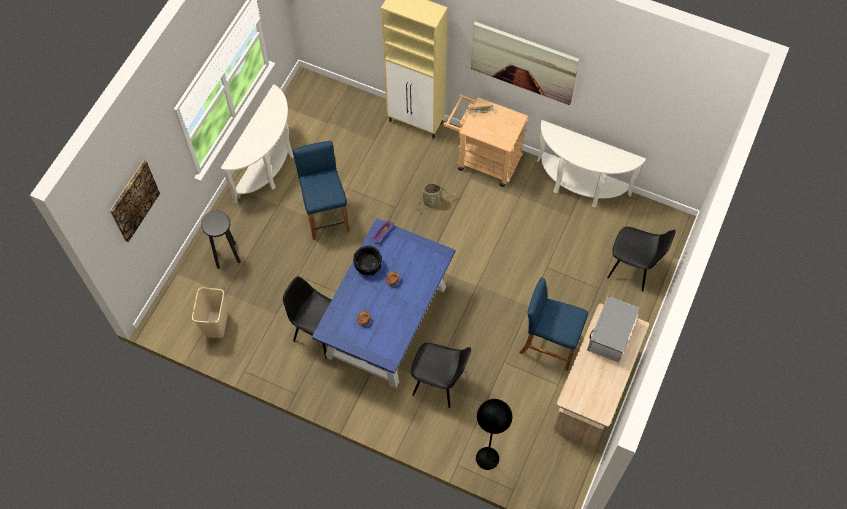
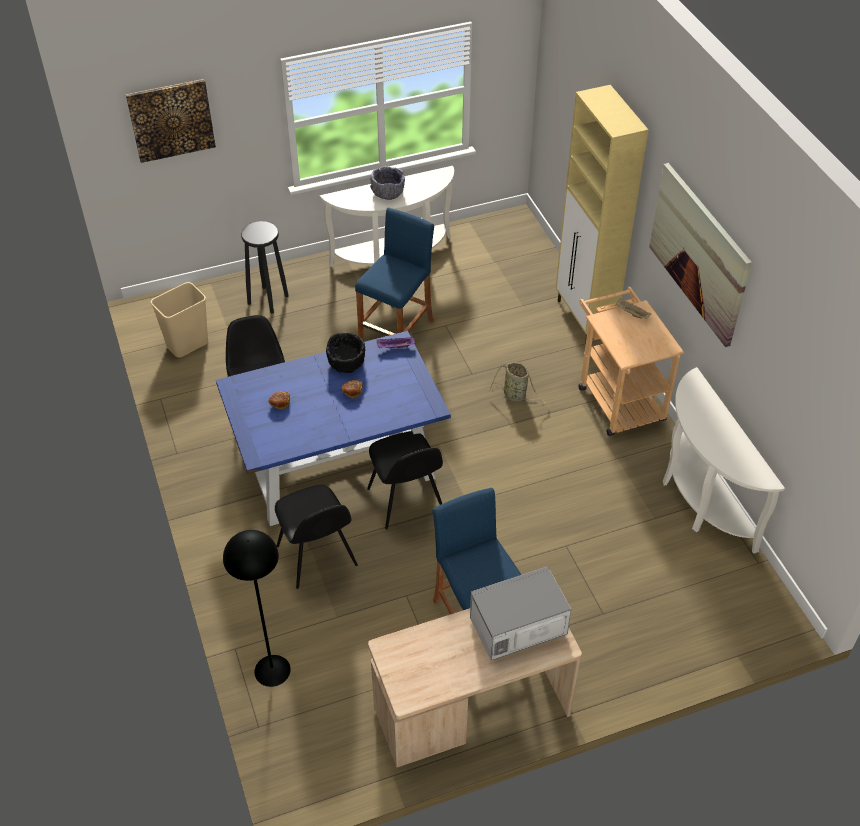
camera: 45 degrees right, 15 degrees down
black chair [607,227,675,291] -> black chair moved to [367,431,443,530]
none -> grey bowl [370,166,405,200]

